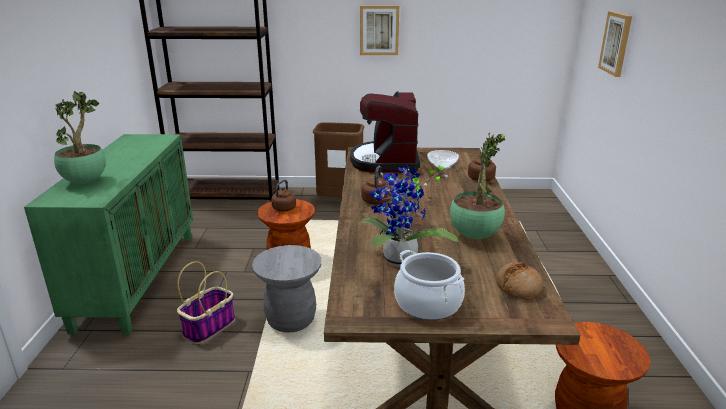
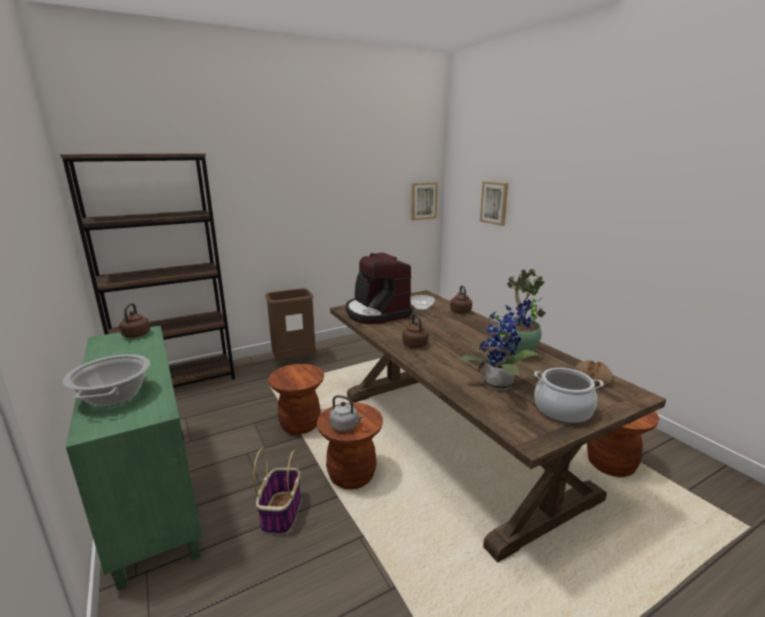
camera: 30 degrees left, 5 degrees down
potted plant [54,91,106,184] -> cooking pot [63,354,150,407]
grey stool [252,245,322,333] -> brown stool [317,403,383,489]
brown kettle [270,180,296,212] -> brown kettle moved to [119,303,150,338]
picture [360,6,399,55] -> picture moved to [411,182,438,220]
none -> grey kettle [329,395,364,431]

